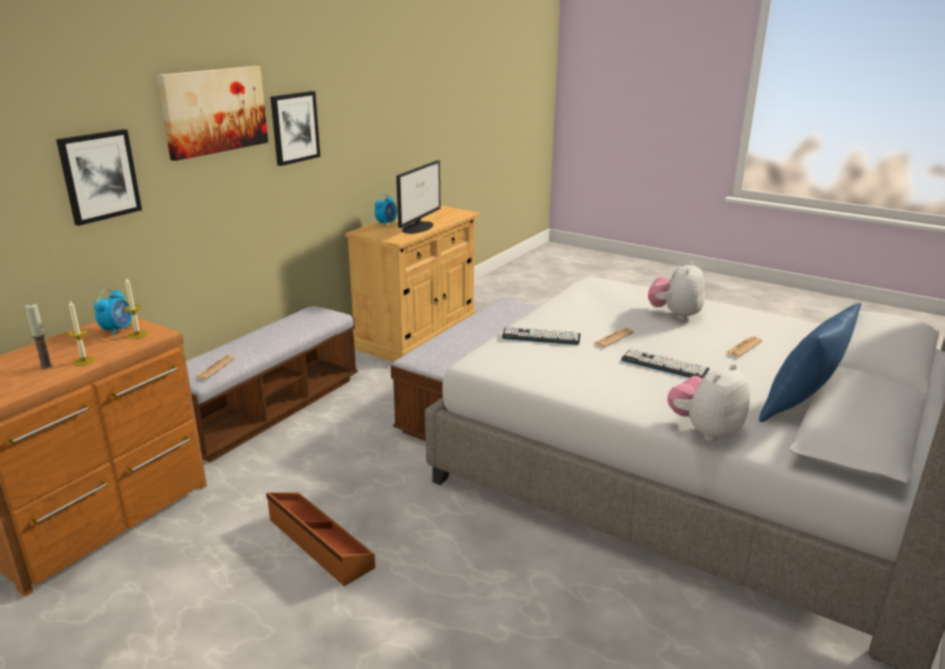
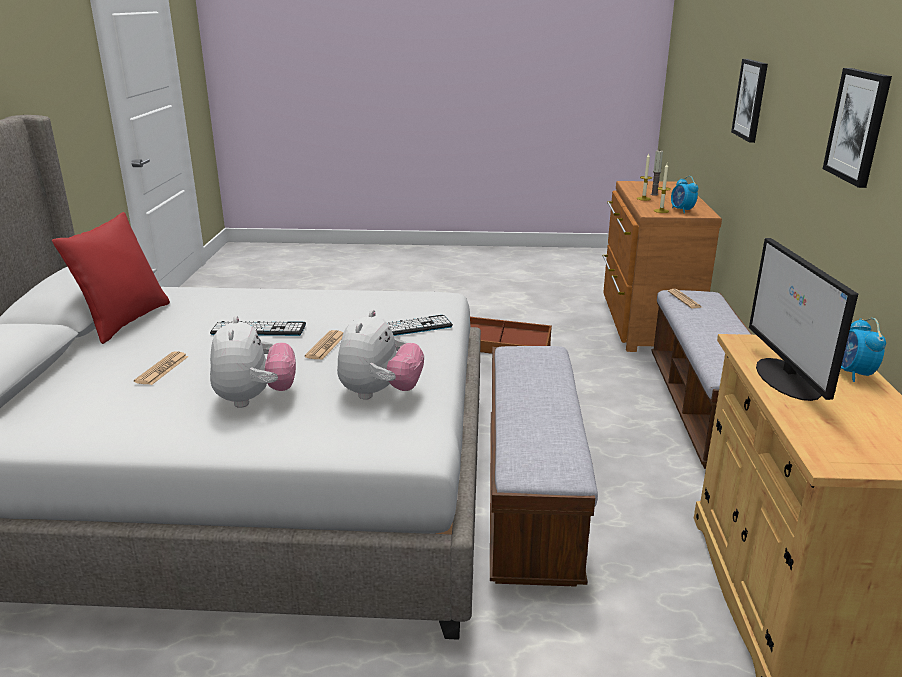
camera: 150 degrees right, 0 degrees up
picture [157,66,268,161] -> none
plush toy [667,364,750,442] -> plush toy moved to [337,310,424,400]
blue pillow [759,303,861,422] -> red pillow [52,212,170,344]

